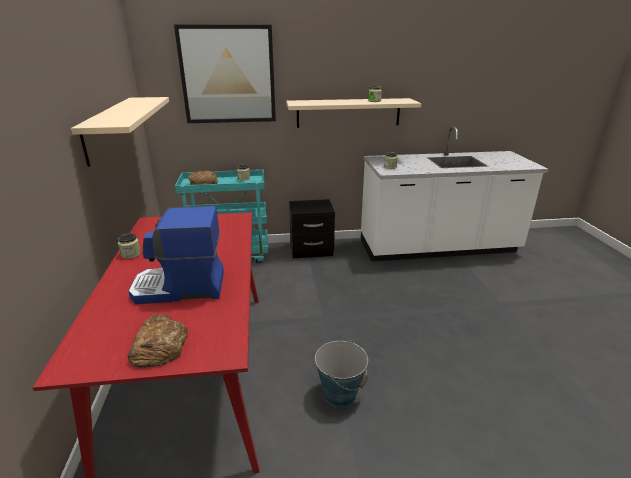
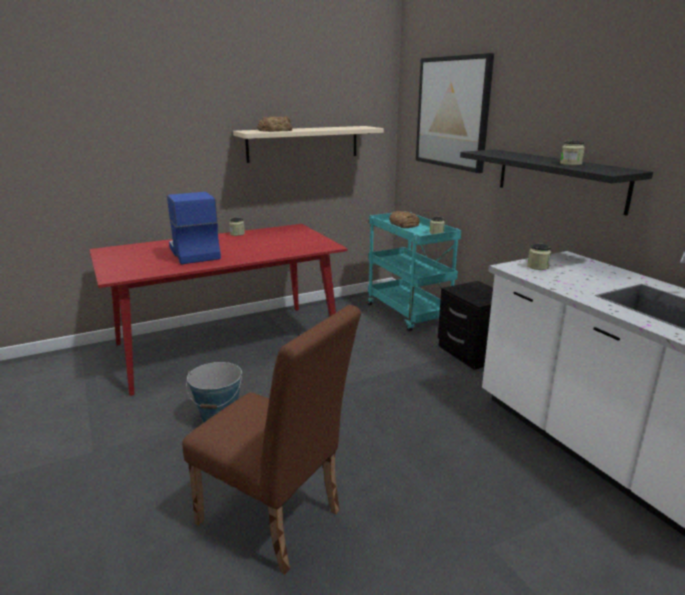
camera: 70 degrees right, 5 degrees down
bread [128,314,188,368] -> bread moved to [257,117,292,132]
beige shelf [286,98,421,128] -> black shelf [460,149,653,216]
none -> brown chair [182,305,361,574]

